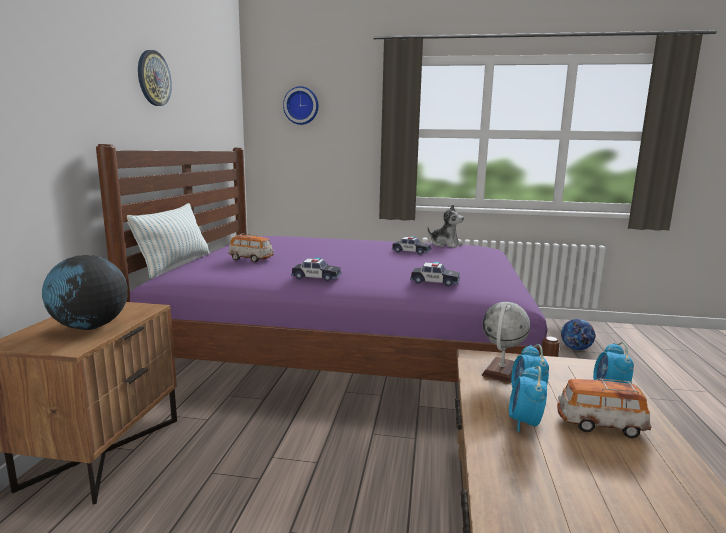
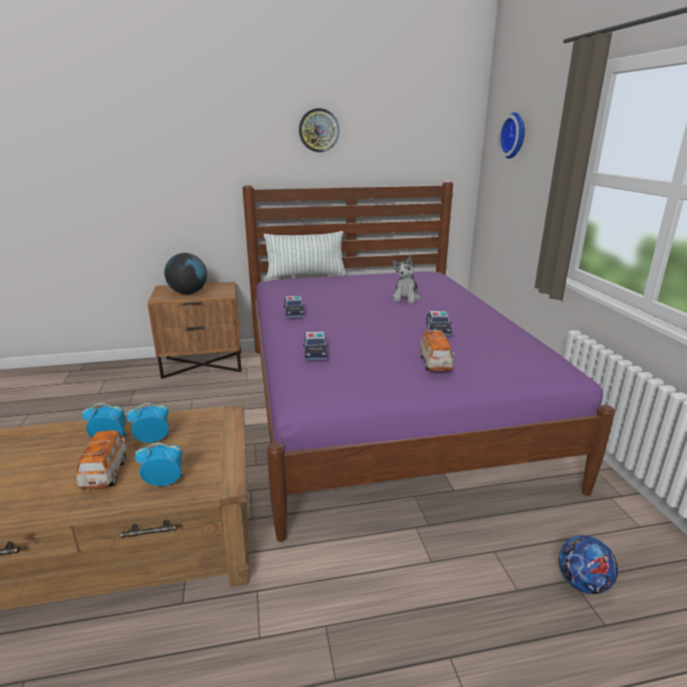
camera: 70 degrees right, 10 degrees up
toy car [228,234,274,262] -> toy car moved to [420,330,455,371]
plush toy [427,205,464,248] -> plush toy moved to [392,256,420,303]
globe [481,302,530,383] -> none

